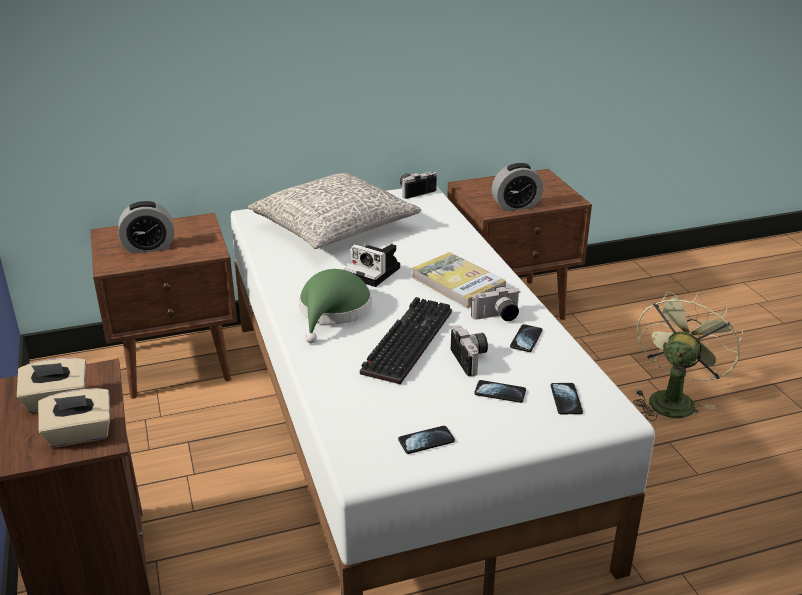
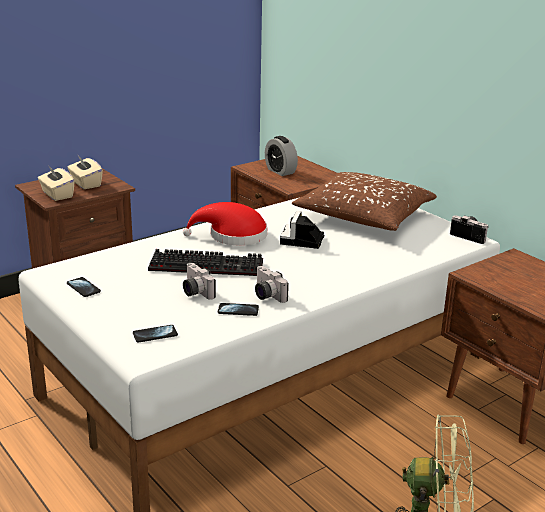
camera: 70 degrees right, 5 degrees down
grey pillow [248,173,421,249] -> brown pillow [292,172,437,231]
green hat [299,269,372,343] -> red hat [183,202,267,245]
book [412,252,506,309] -> none
camera [451,325,488,376] -> camera turned 90 degrees clockwise [183,263,216,300]
phone [474,380,526,403] -> none
alarm clock [492,163,543,211] -> none

